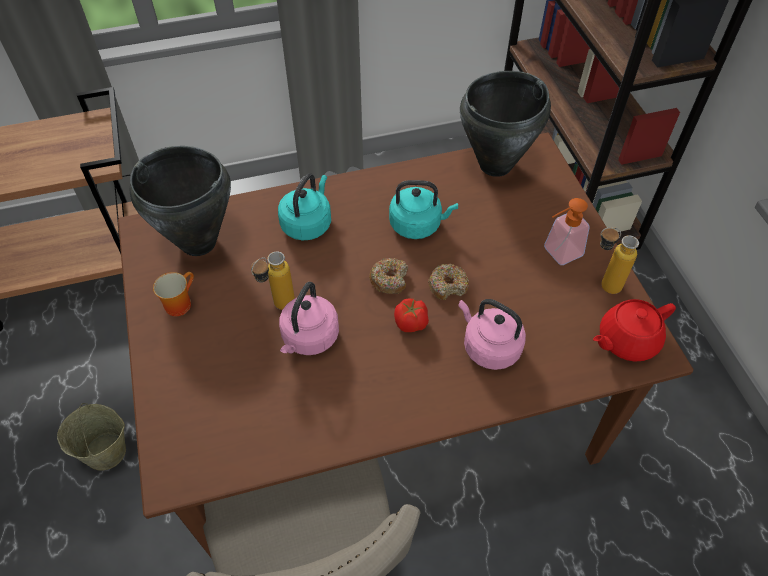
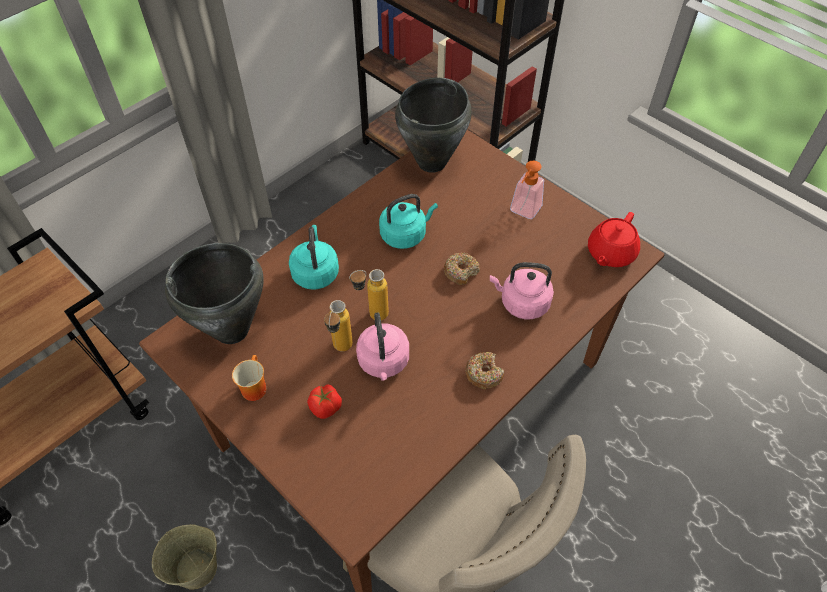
camera: 30 degrees left, 0 degrees up
donut [369,258,408,294] -> donut moved to [465,352,504,389]
tomato [394,298,429,332] -> tomato moved to [307,384,342,419]
bottle [600,227,639,294] -> bottle moved to [349,269,389,321]

